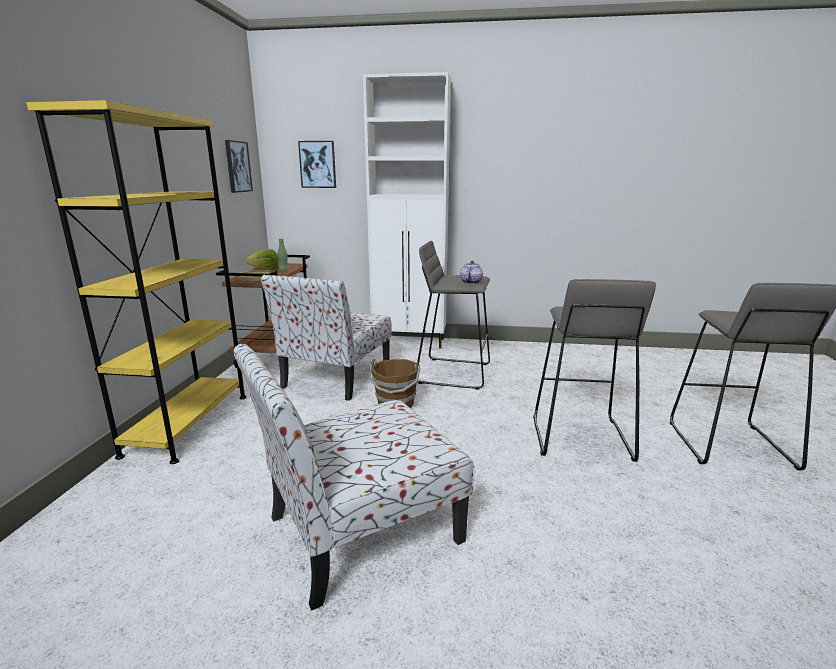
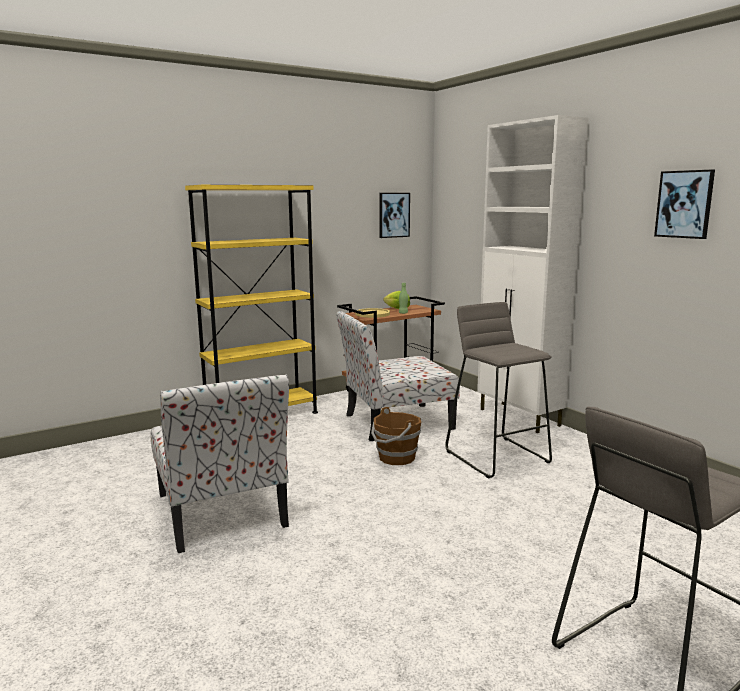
camera: 50 degrees right, 5 degrees down
chair [234,344,474,611] -> chair turned 135 degrees counterclockwise [150,374,289,553]
picture [298,141,336,188] -> picture moved to [654,169,715,239]
teapot [460,261,483,284] -> none
grey stool [533,279,656,462] -> none

